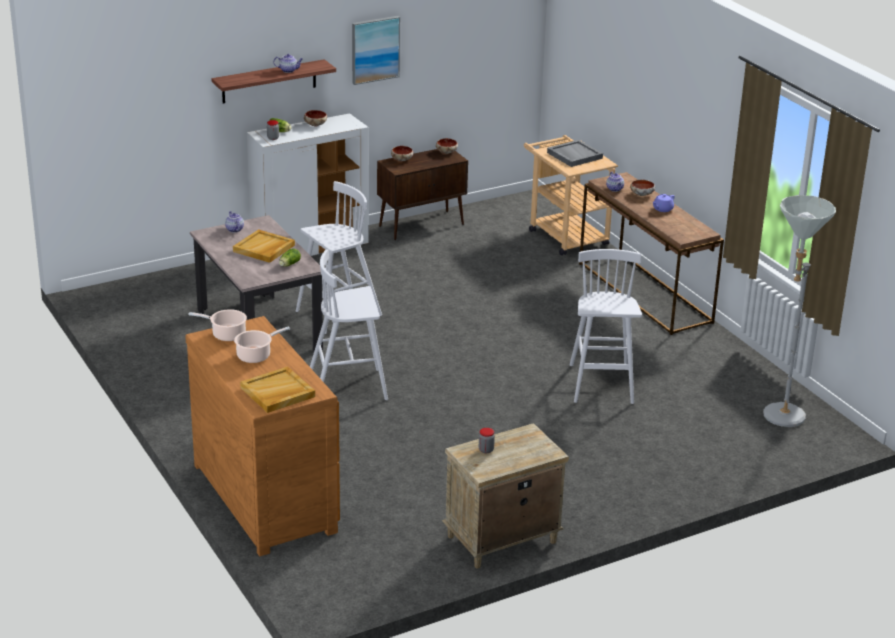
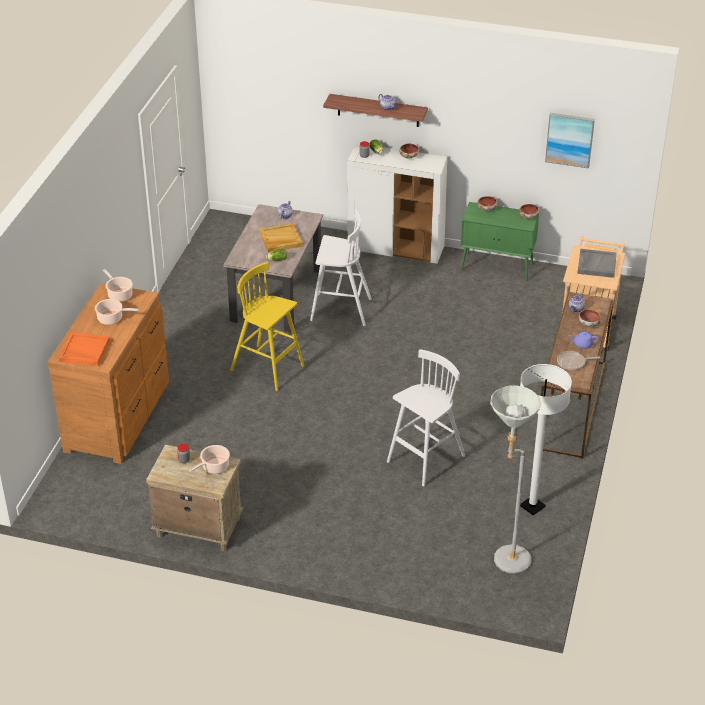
camera: 45 degrees right, 10 degrees up
beige tray [240,366,315,413] -> orange tray [58,332,110,366]
white stool [310,249,388,400] -> yellow stool [230,262,304,391]
picture [352,16,400,85] -> picture moved to [545,113,595,168]
brown cabinet [377,149,468,240] -> green cabinet [460,202,539,281]
none -> cooking pot [189,445,230,474]
none -> white floor lamp [520,364,572,515]
none -> frying pan [557,351,600,370]

